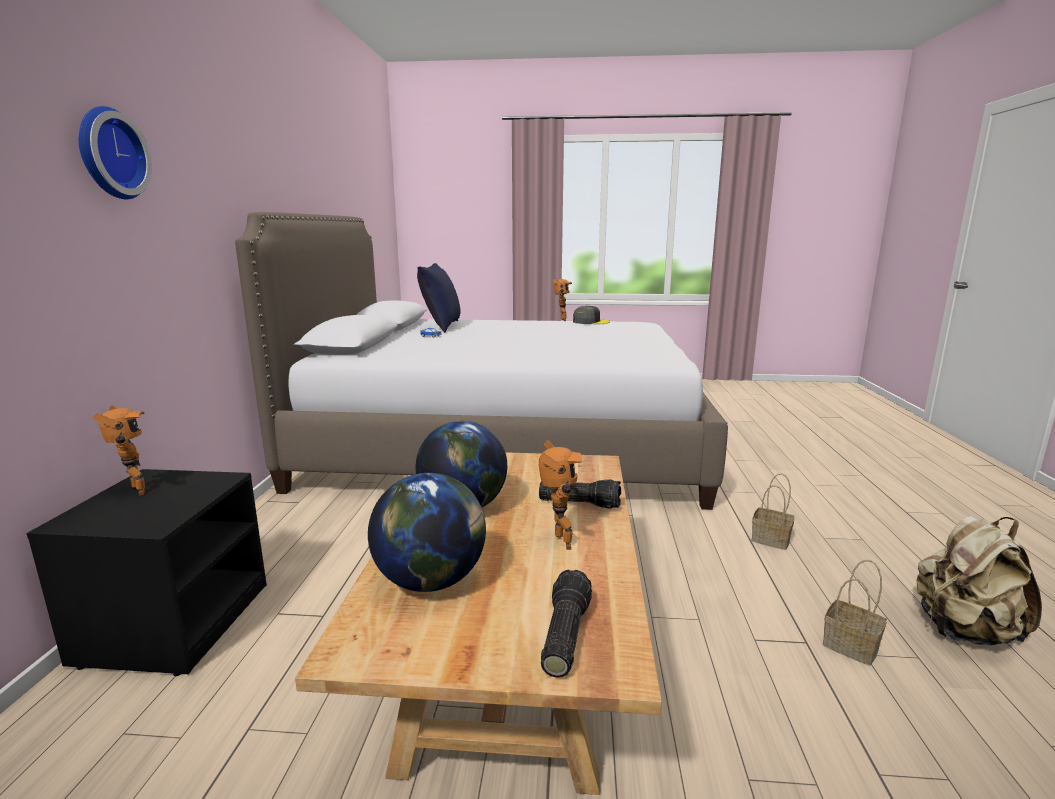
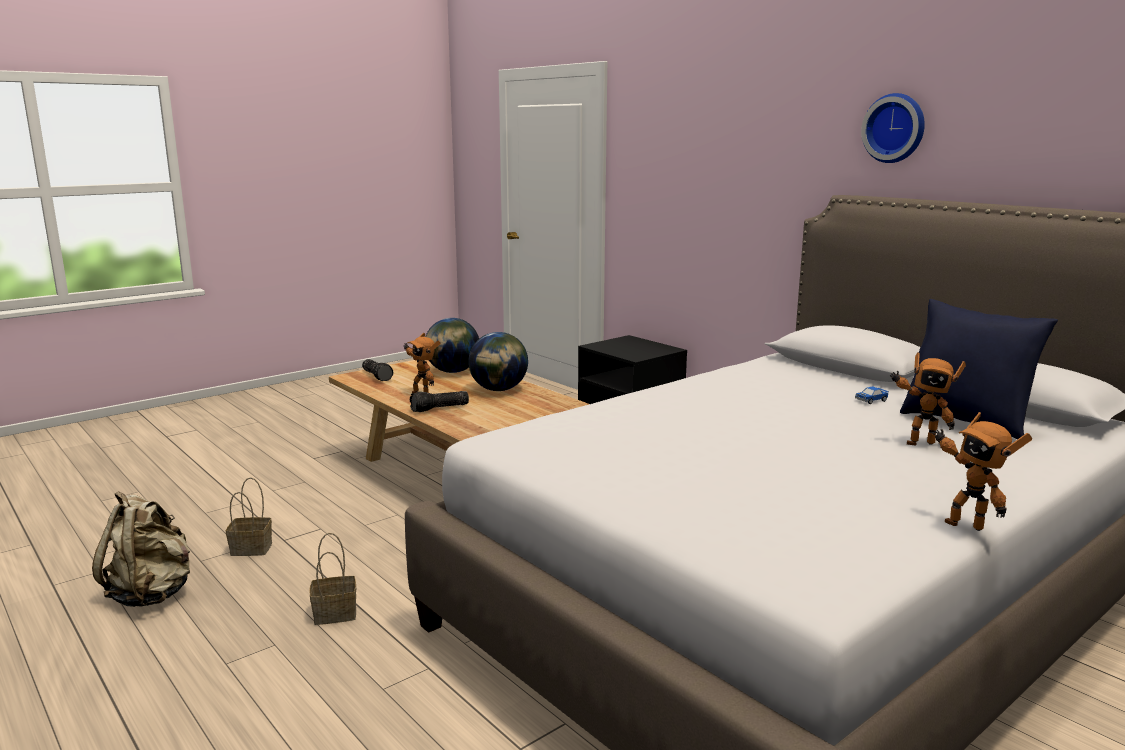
camera: 135 degrees right, 0 degrees up
wall clock [79,106,152,199] -> wall clock moved to [861,93,925,163]
toy robot [93,405,145,495] -> toy robot moved to [890,353,966,445]
grey cap [573,305,610,324] -> none

